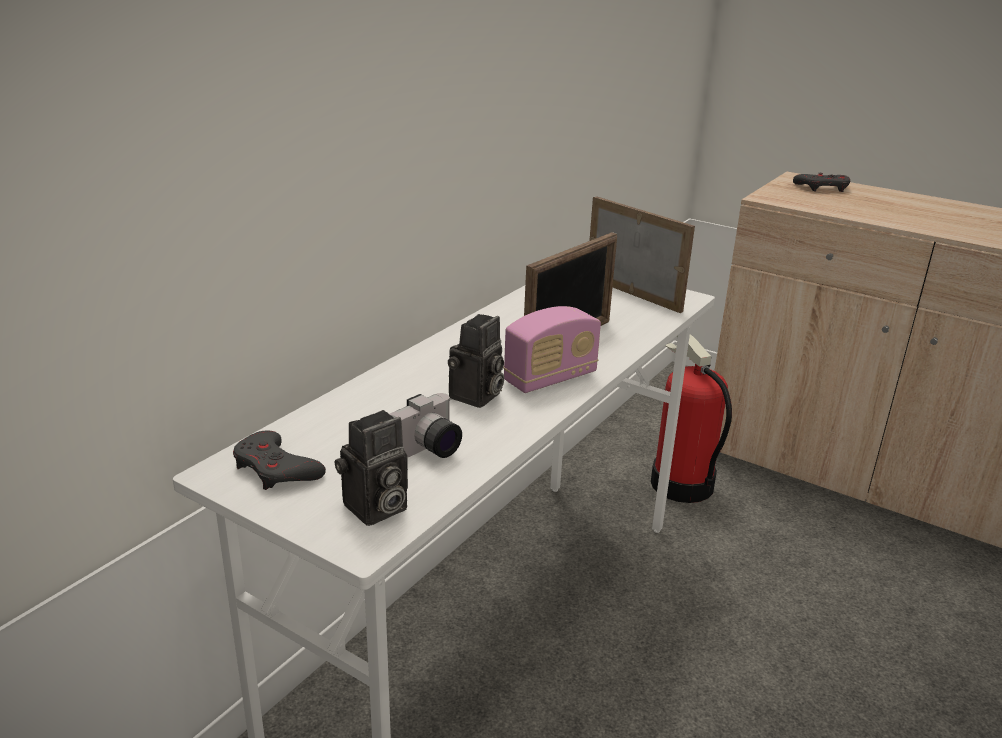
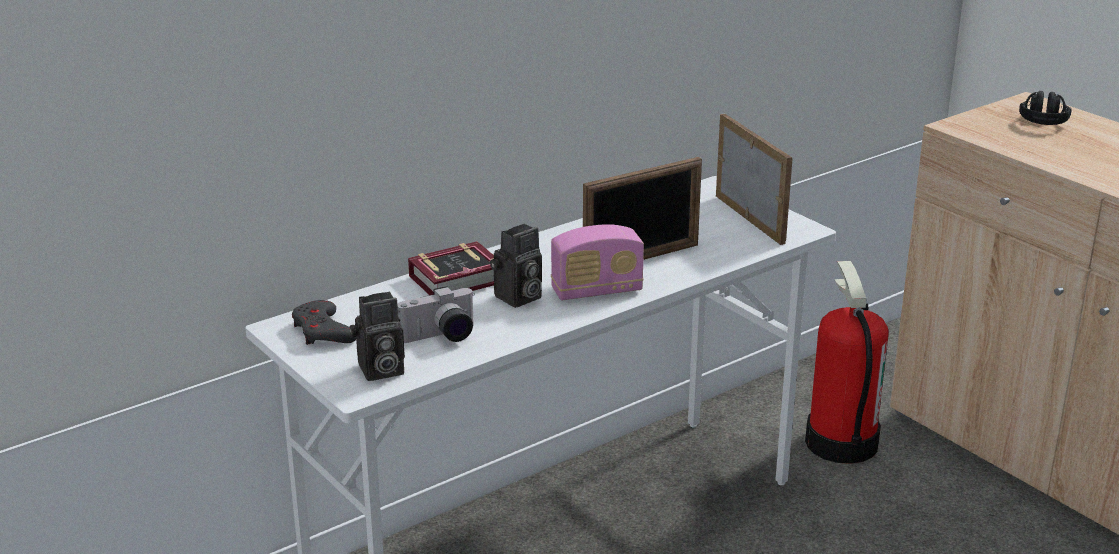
camera: 20 degrees right, 0 degrees up
grey game controller [793,173,850,192] -> black headphones [1019,91,1072,125]
none -> book [408,241,494,295]

